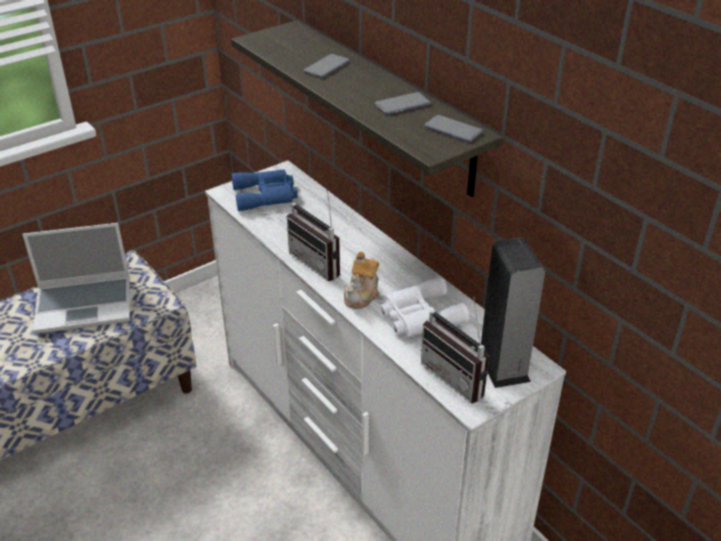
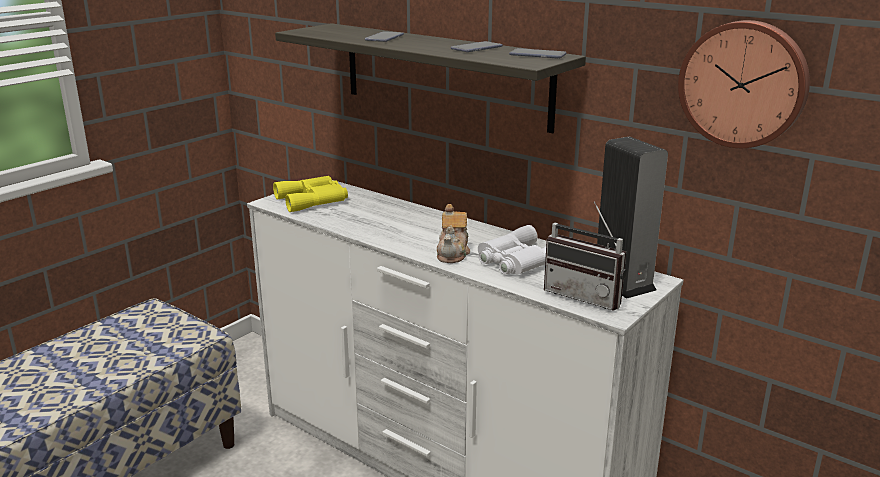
camera: 15 degrees left, 15 degrees down
laptop [22,223,130,334] -> none
blue binoculars [231,169,298,211] -> yellow binoculars [273,176,348,212]
radio [287,190,340,281] -> none
none -> wall clock [678,20,810,148]

